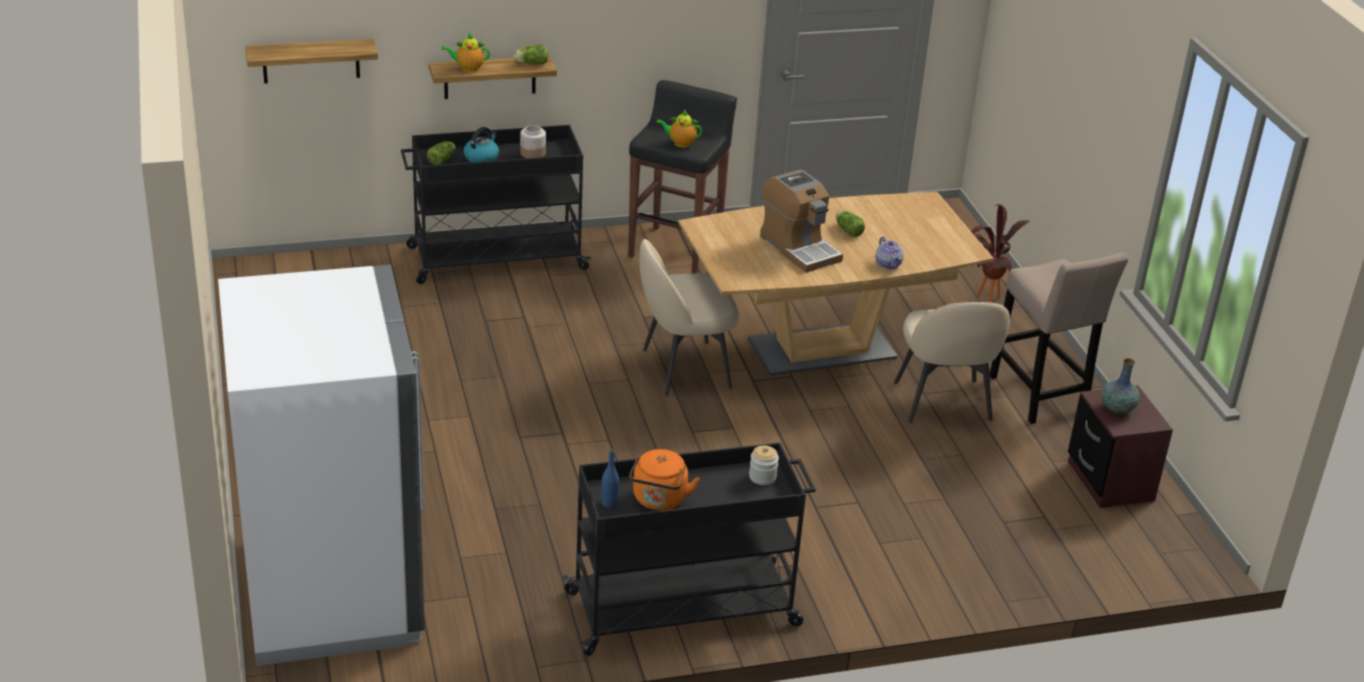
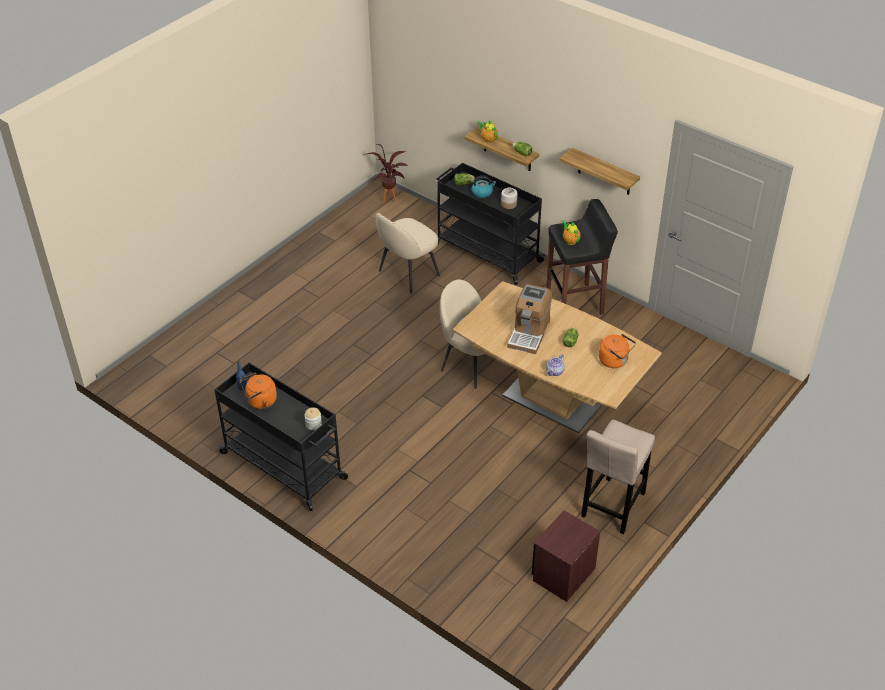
camera: 55 degrees right, 10 degrees up
white fridge [218,265,425,666] -> none
shelf [245,39,378,84] -> shelf moved to [559,148,640,195]
beige chair [894,302,1010,423] -> beige chair moved to [376,213,440,293]
potted plant [971,204,1030,302] -> potted plant moved to [364,144,408,203]
vase [1101,358,1140,414] -> none
none -> orange kettle [599,334,636,368]

